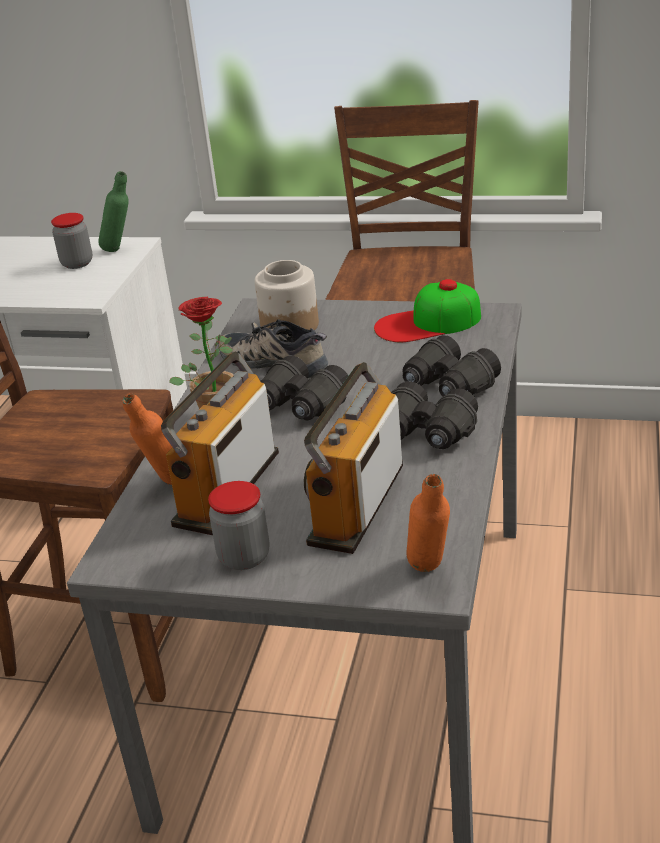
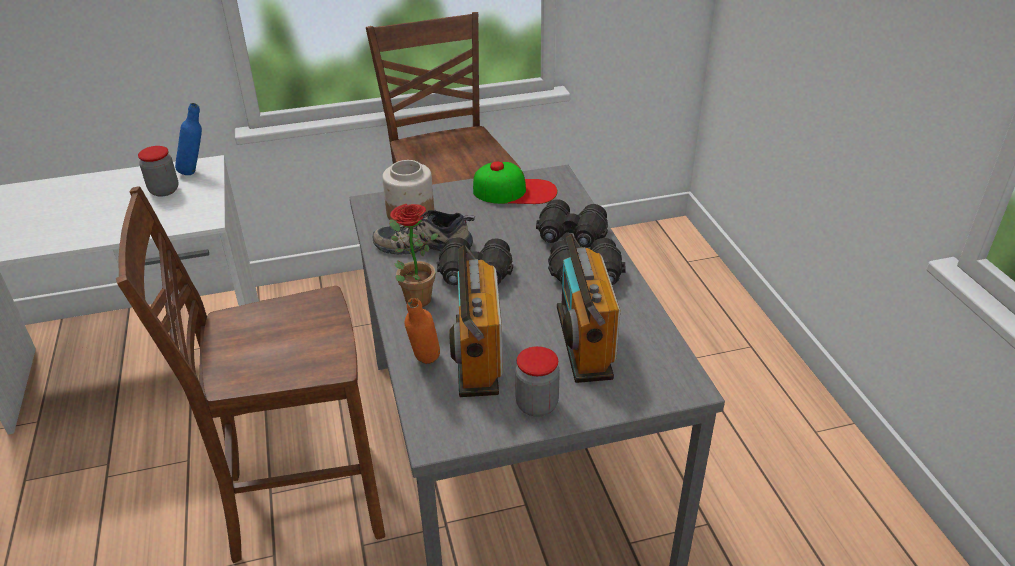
camera: 30 degrees left, 5 degrees up
green bottle [98,171,129,252] -> blue bottle [175,103,202,175]
cap [374,279,481,342] -> cap turned 135 degrees counterclockwise [473,161,558,204]
orange bottle [407,474,450,572] -> none

